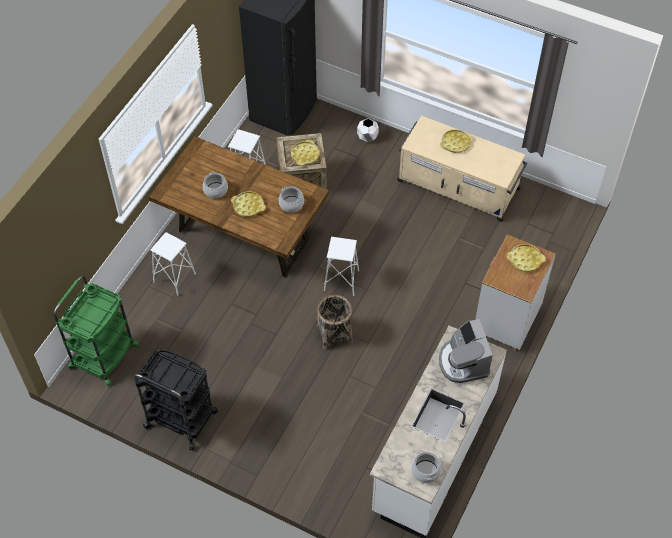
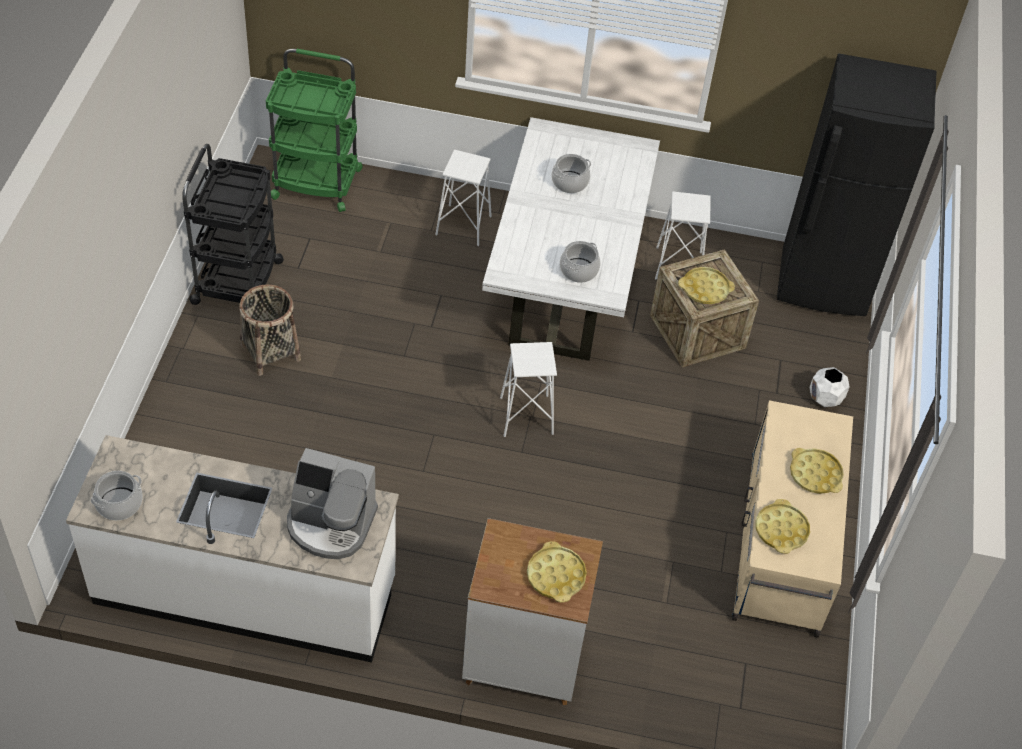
camera: 70 degrees right, 5 degrees down
brown dining table [149,136,329,277] -> white dining table [482,117,660,361]
yellow tray [231,191,266,217] -> yellow tray moved to [756,499,810,554]
basket [317,295,353,349] -> basket moved to [240,284,301,376]
coffee machine [439,319,493,383] -> coffee machine turned 135 degrees counterclockwise [287,448,378,559]

